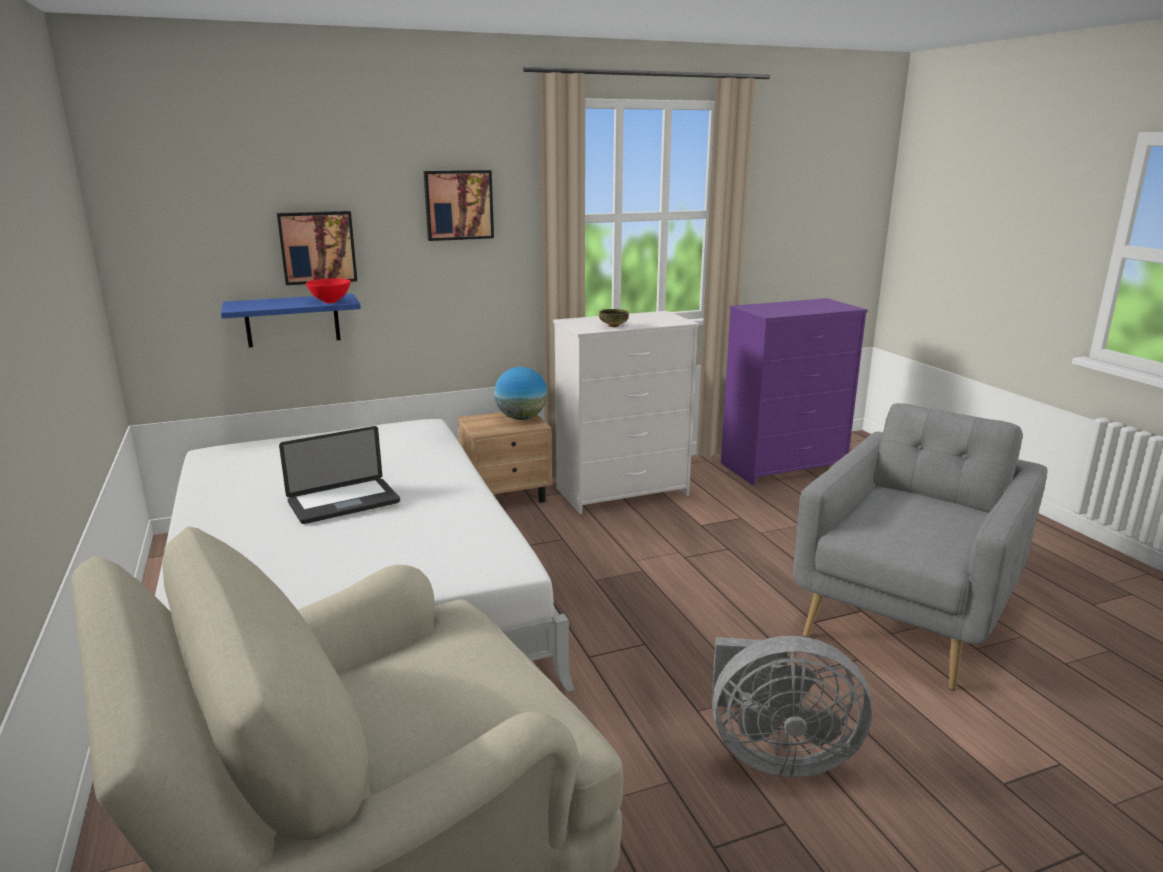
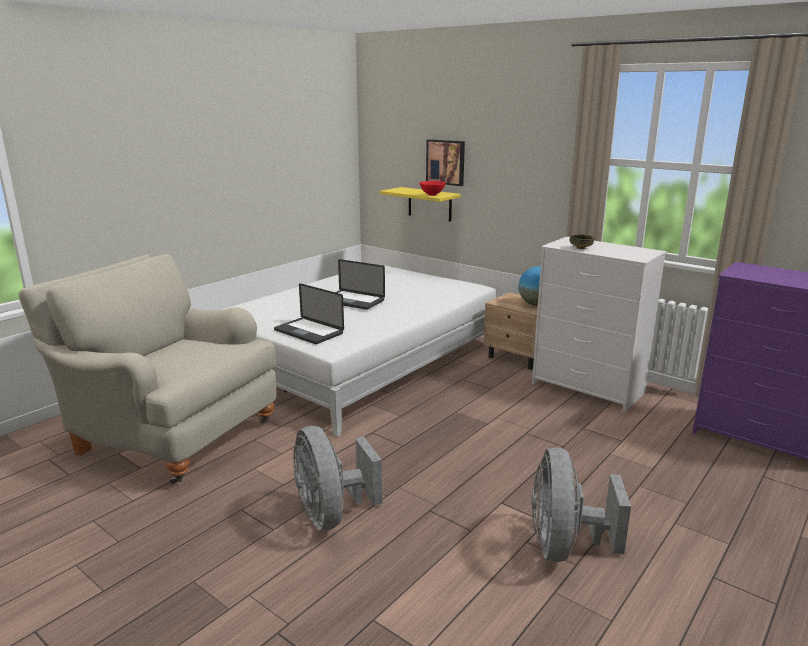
camera: 60 degrees right, 0 degrees up
blue shelf [221,294,361,348] -> yellow shelf [380,187,461,222]
picture [423,170,494,241] -> none
grey armchair [793,403,1048,691] -> grey fan [531,447,631,562]
none -> laptop [274,283,344,344]

